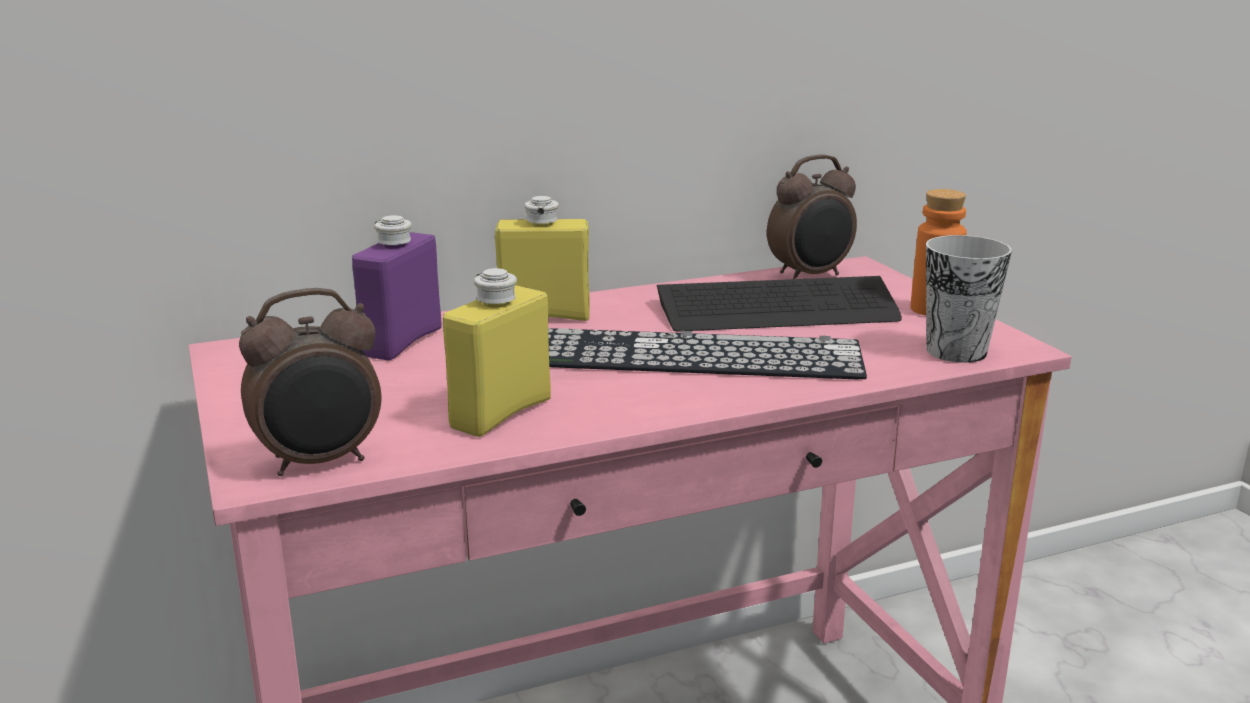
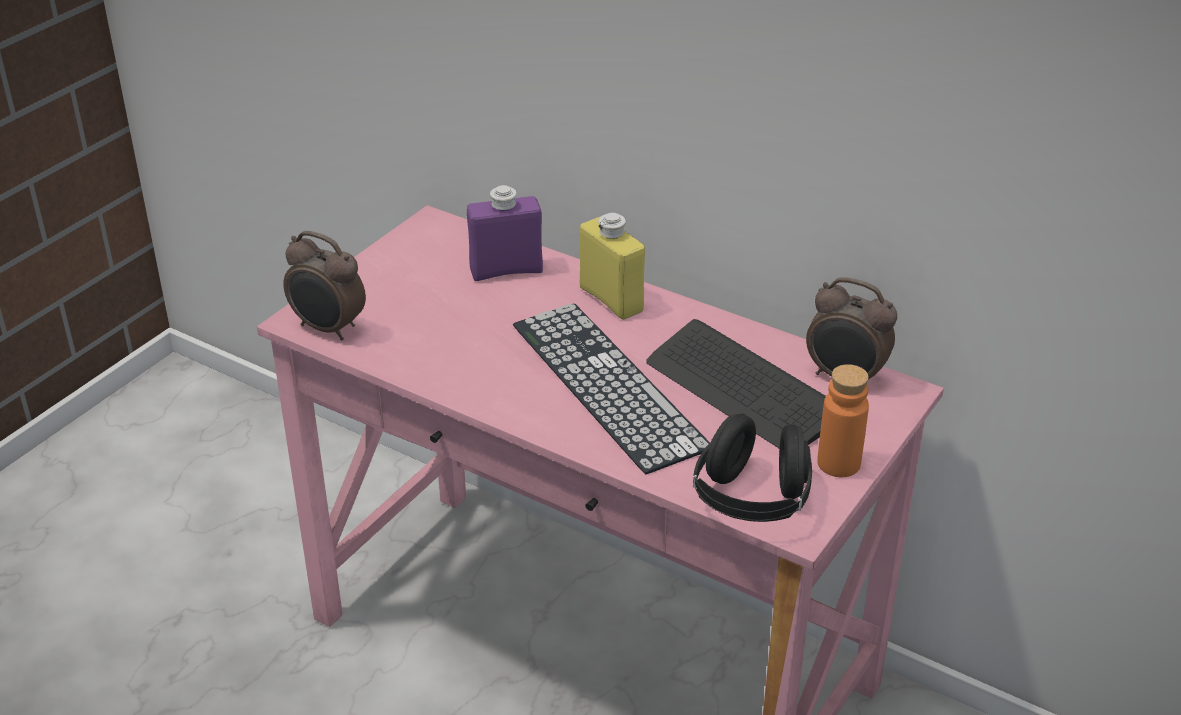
camera: 55 degrees right, 15 degrees up
yellow bottle [443,268,551,437] -> none
cup [926,235,1012,363] -> black headphones [693,413,812,522]

